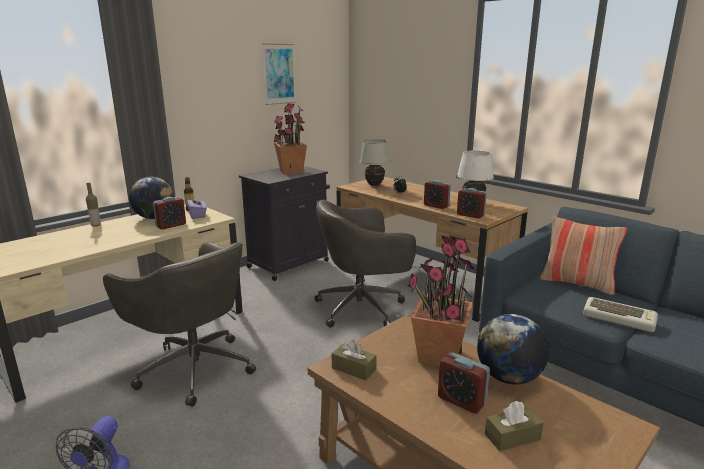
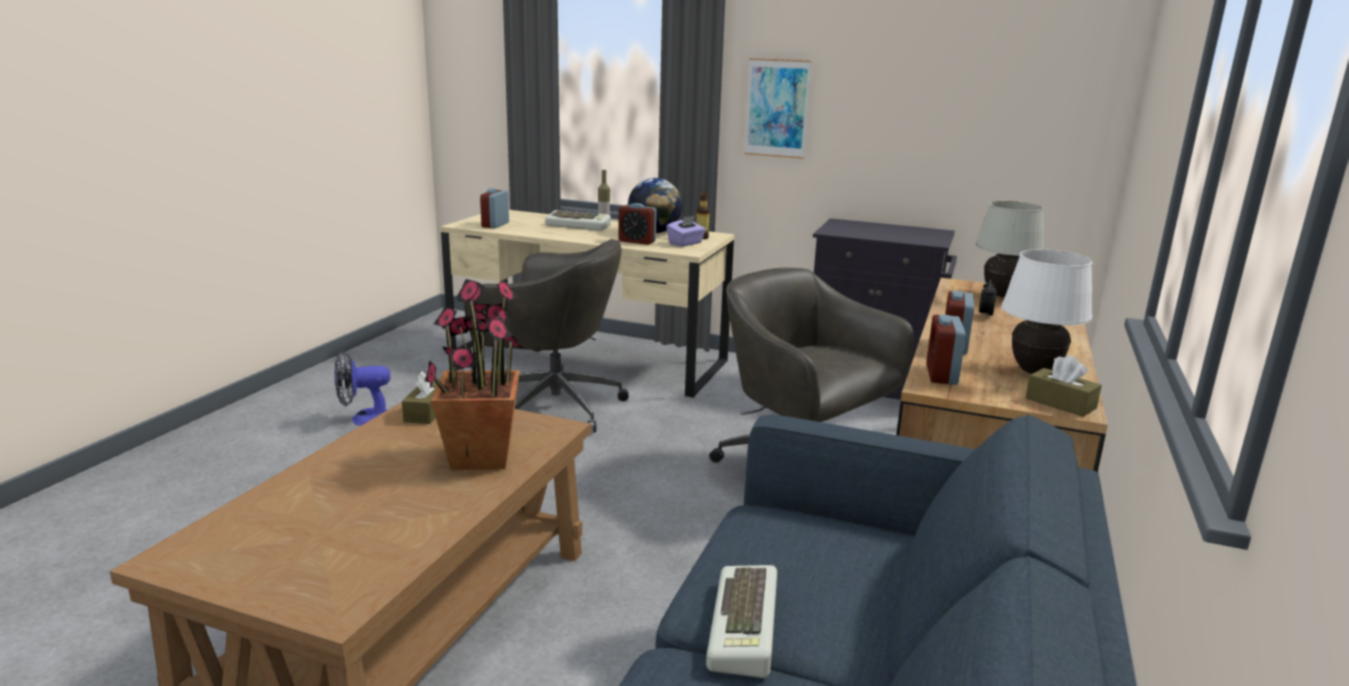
camera: 65 degrees right, 0 degrees up
grey office chair [103,242,256,407] -> grey office chair turned 90 degrees counterclockwise [464,239,629,433]
picture [262,43,296,105] -> picture moved to [744,58,812,159]
potted plant [274,103,307,175] -> none
alarm clock [438,352,490,414] -> alarm clock moved to [480,188,509,228]
globe [477,314,549,385] -> none
brown tissue box [485,401,543,451] -> brown tissue box moved to [1026,355,1102,417]
pillow [540,217,627,295] -> none
none -> keyboard [545,210,611,231]

